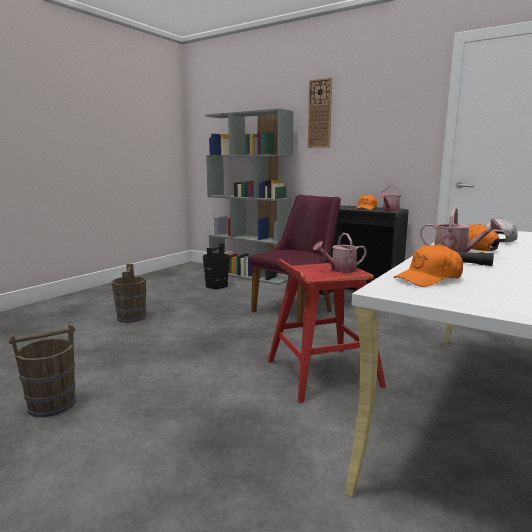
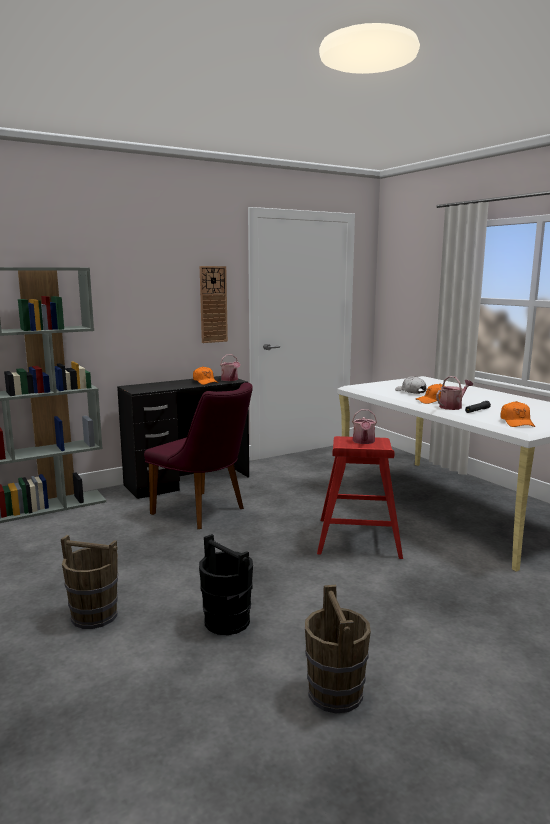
camera: 65 degrees left, 0 degrees up
black bucket [203,243,229,289] -> black bucket moved to [199,534,253,635]
purple chair [249,195,341,322] -> purple chair turned 150 degrees clockwise [144,382,253,529]
wall clock [308,78,332,148] -> wall clock moved to [200,266,228,343]

